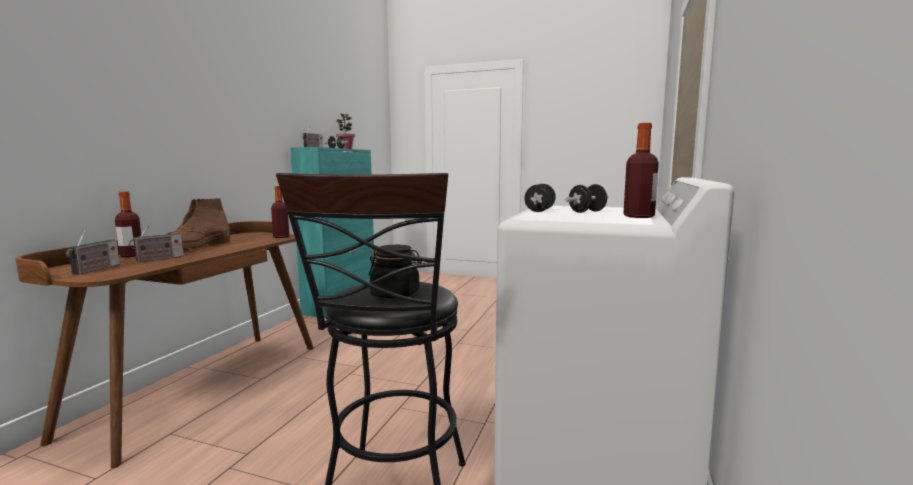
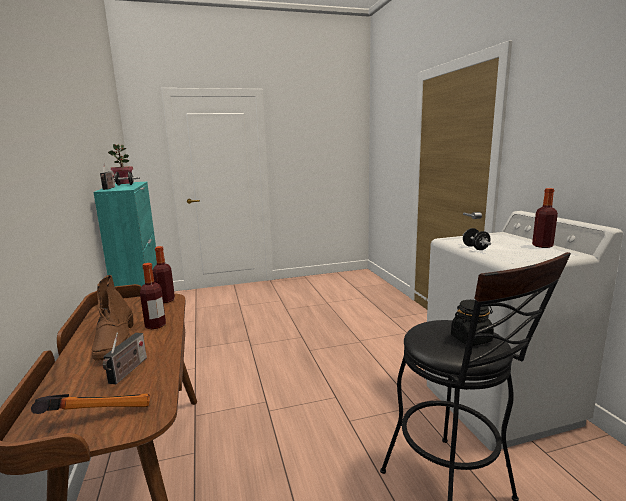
camera: 35 degrees left, 5 degrees up
radio [66,230,120,274] -> hammer [31,393,150,414]
bottle [115,192,141,257] -> bottle moved to [140,263,166,329]
black dumbbell [565,184,608,213] -> none

